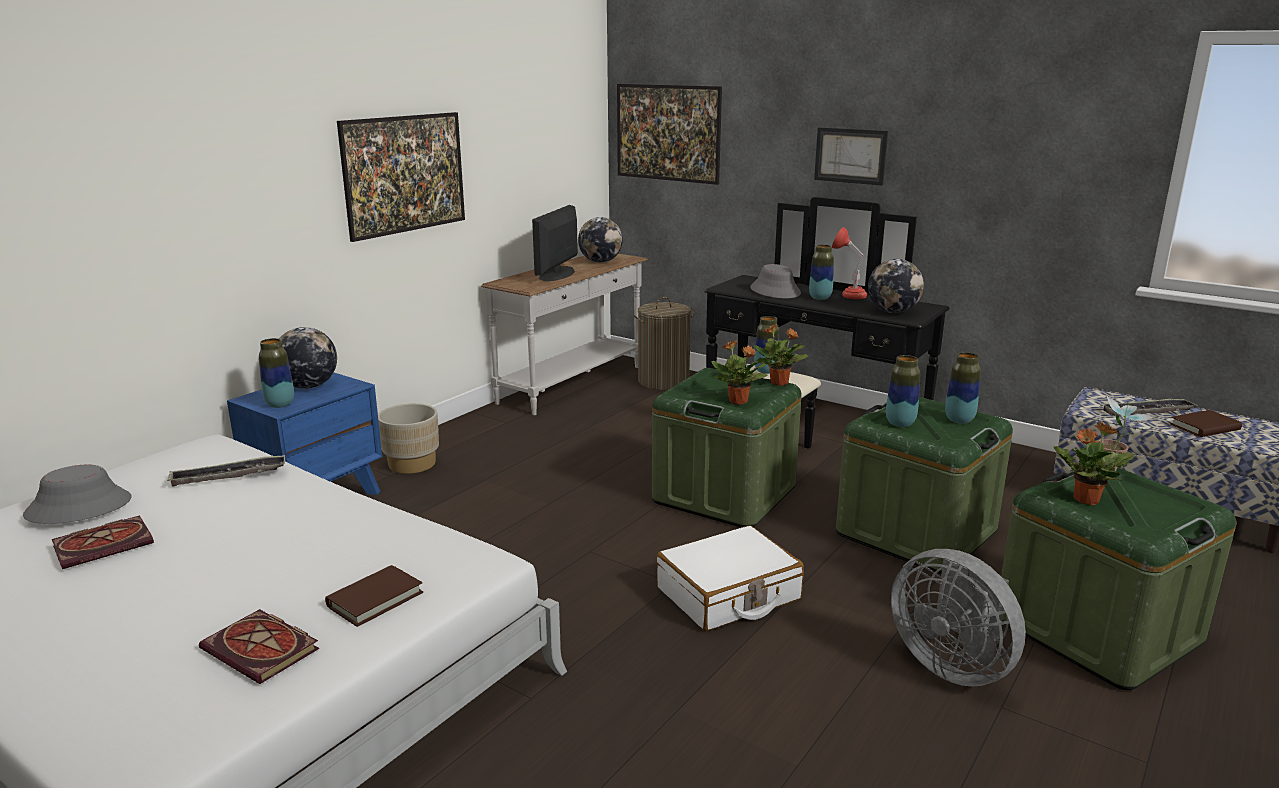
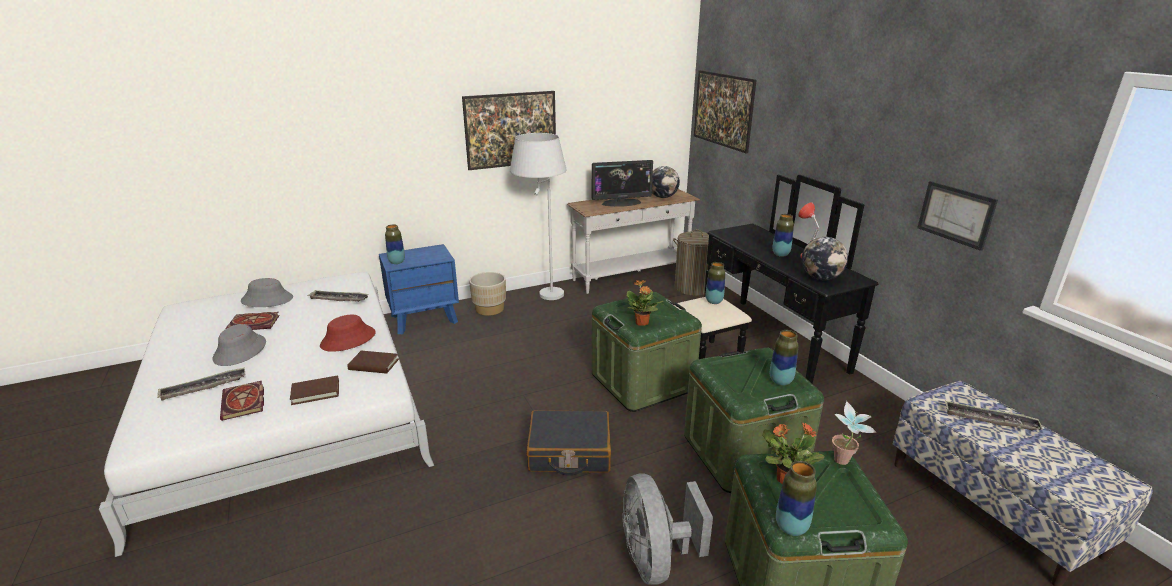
camera: 30 degrees right, 5 degrees up
globe [279,327,337,389] -> none
monitor [532,205,578,281] -> monitor turned 150 degrees counterclockwise [592,160,653,207]
white suitcase [656,525,804,631] -> black suitcase [527,410,611,476]
grey hat [750,264,801,298] -> grey hat moved to [213,324,266,366]
potted plant [754,324,809,386] -> none
picture [814,127,888,185] -> picture moved to [917,181,998,251]
vase [886,355,920,427] -> vase moved to [776,461,817,536]
brown book [1170,410,1242,437] -> brown book moved to [347,351,399,374]
none -> tray [157,367,246,400]
none -> red hat [320,315,376,352]
none -> white floor lamp [510,133,566,300]

